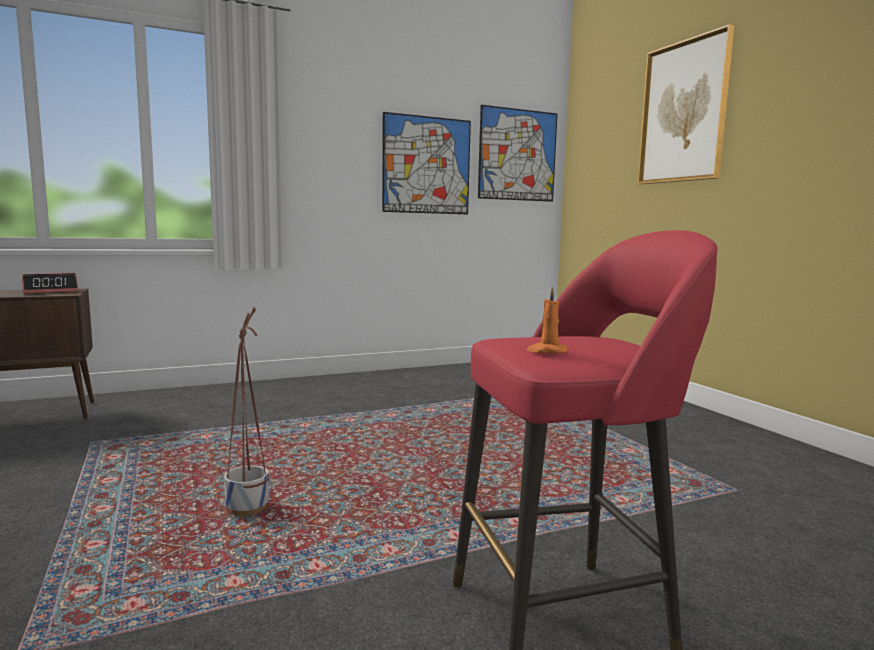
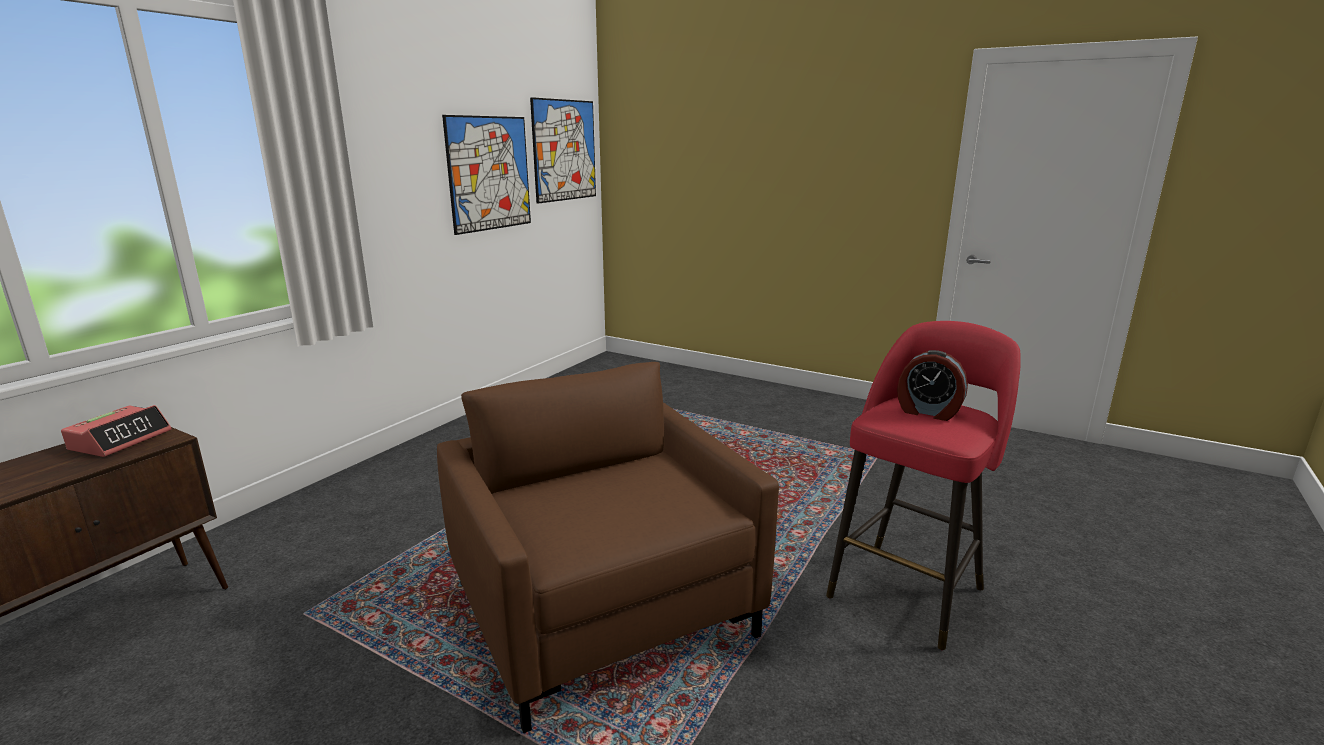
camera: 35 degrees left, 10 degrees up
planter [224,307,269,516] -> brown armchair [437,362,779,733]
orange candle [527,287,568,353] -> none
picture [638,24,734,184] -> none
none -> alarm clock [897,350,968,421]

